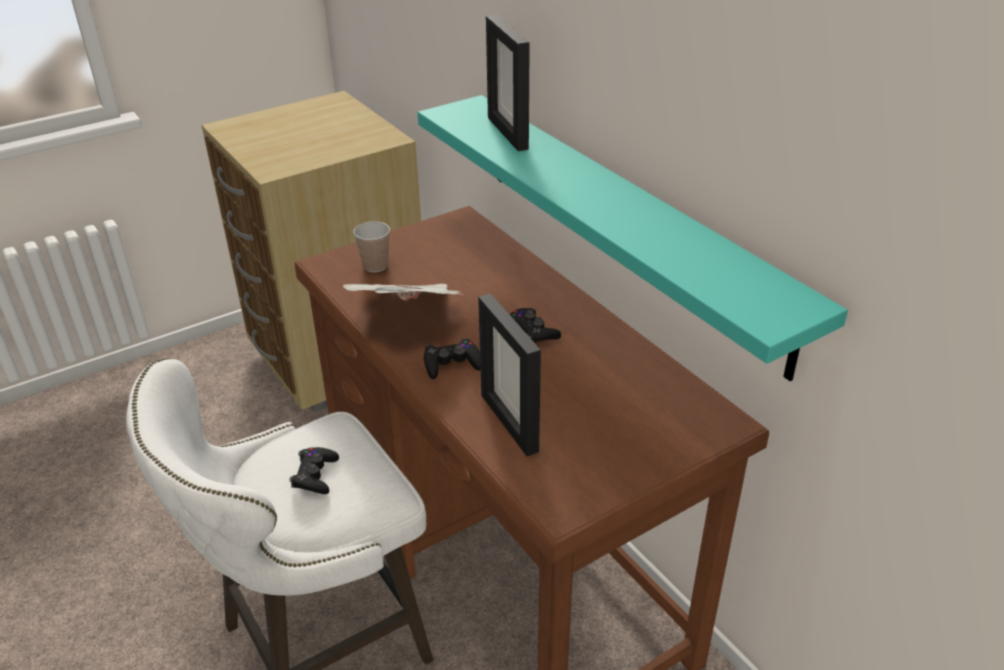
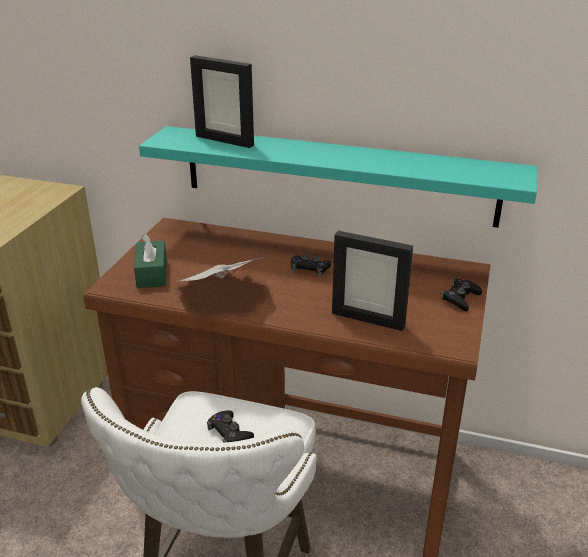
camera: 40 degrees left, 5 degrees down
cup [353,221,390,272] -> green tissue box [134,233,167,288]
black game controller [424,338,481,379] -> black game controller moved to [441,279,482,311]

